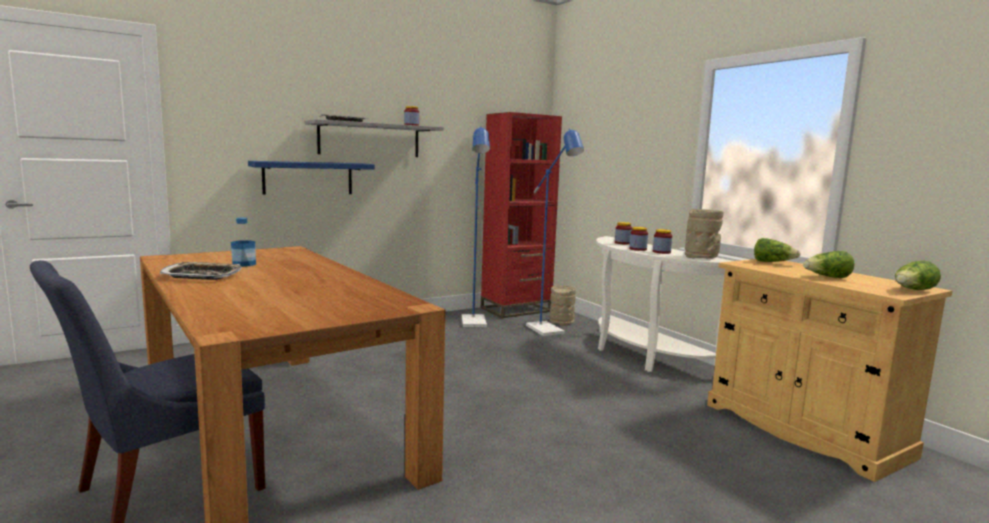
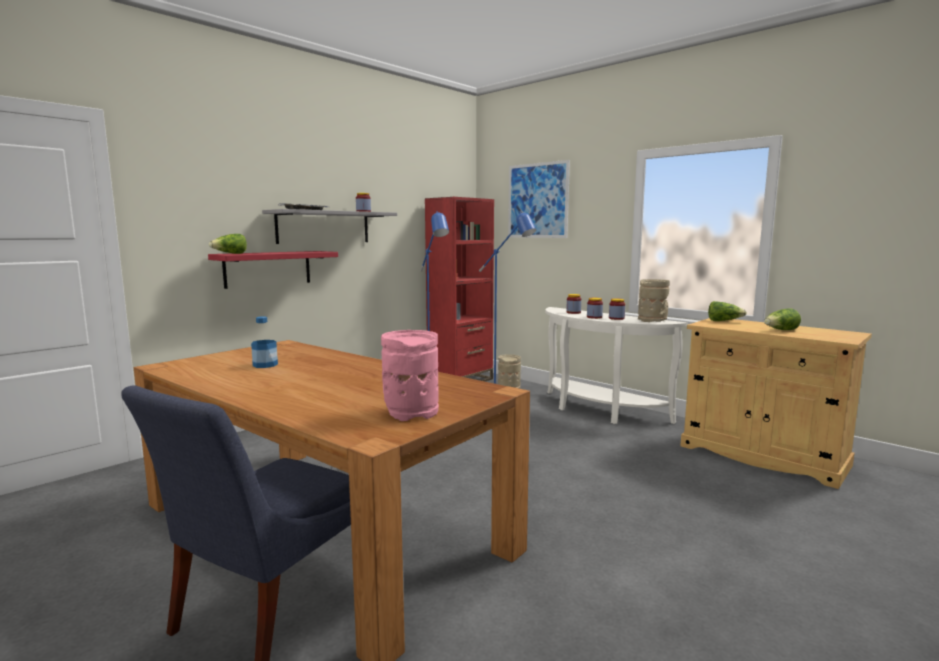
camera: 15 degrees left, 0 degrees up
tray [160,262,242,280] -> none
blue shelf [248,161,374,195] -> red shelf [208,251,338,289]
lettuce [895,261,941,290] -> lettuce moved to [209,234,247,254]
none -> pink vase [381,330,439,421]
none -> picture [508,160,570,238]

